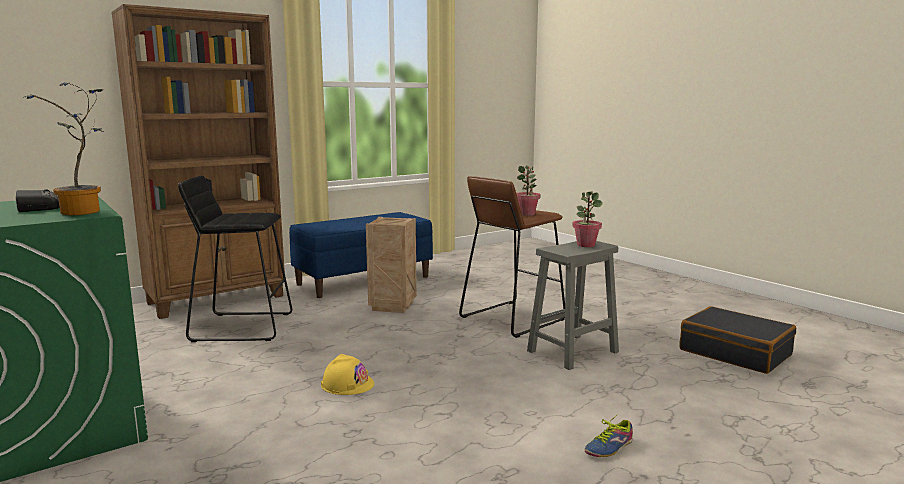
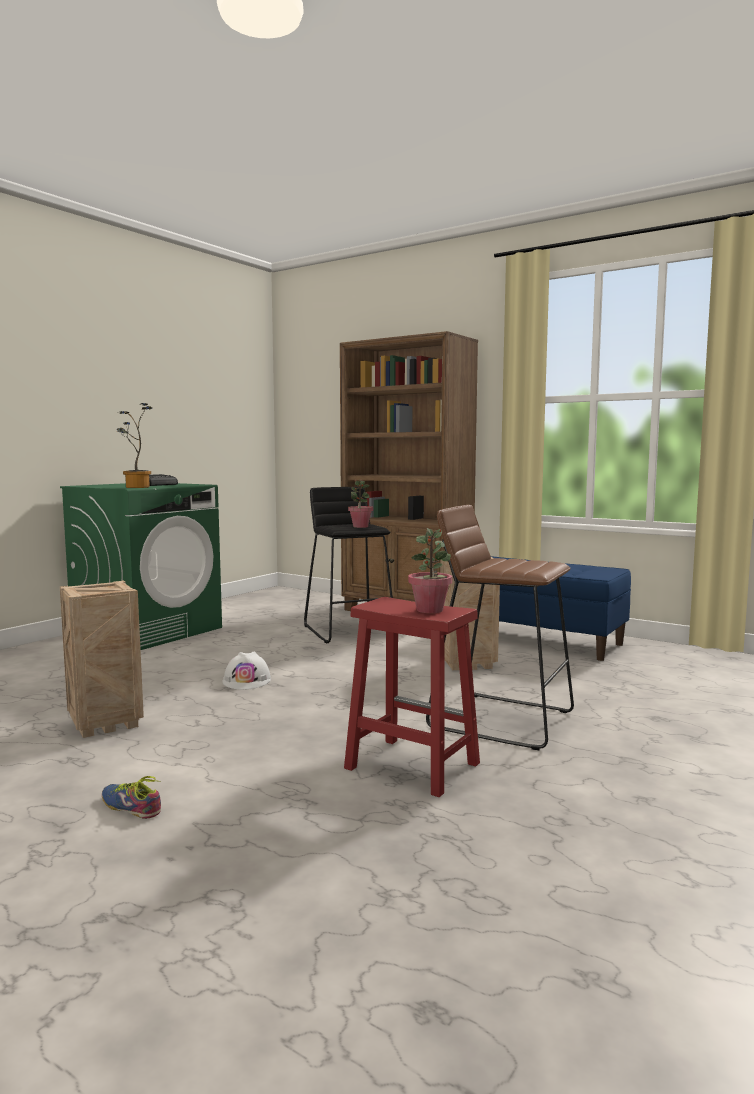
camera: 70 degrees right, 5 degrees down
yellow hard hat [321,354,374,395] -> white hard hat [222,651,271,690]
potted plant [516,165,540,216] -> potted plant moved to [348,479,373,528]
grey stool [527,241,619,370] -> red stool [344,597,480,797]
black suitcase [680,306,796,374] -> none
none -> crate [60,580,144,738]

